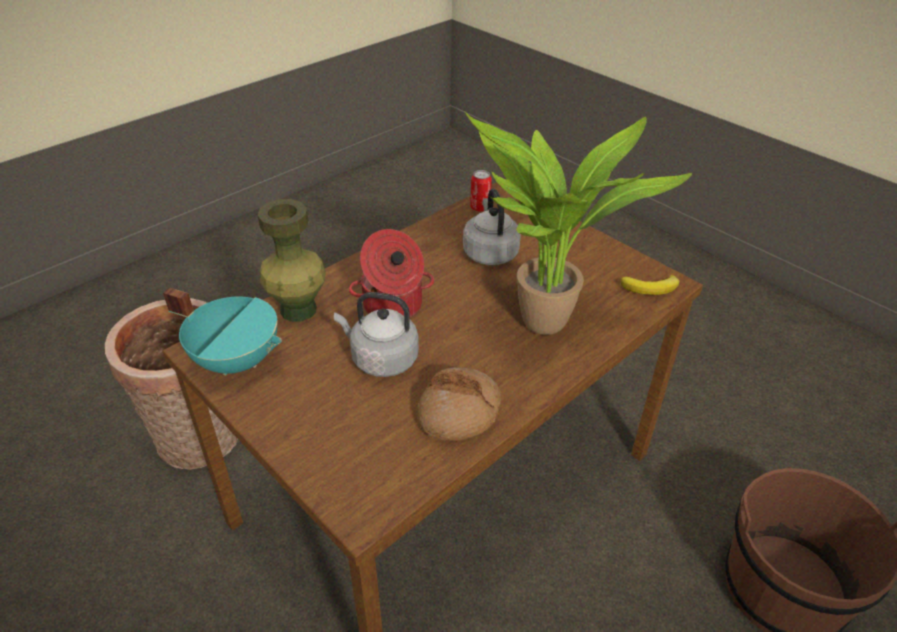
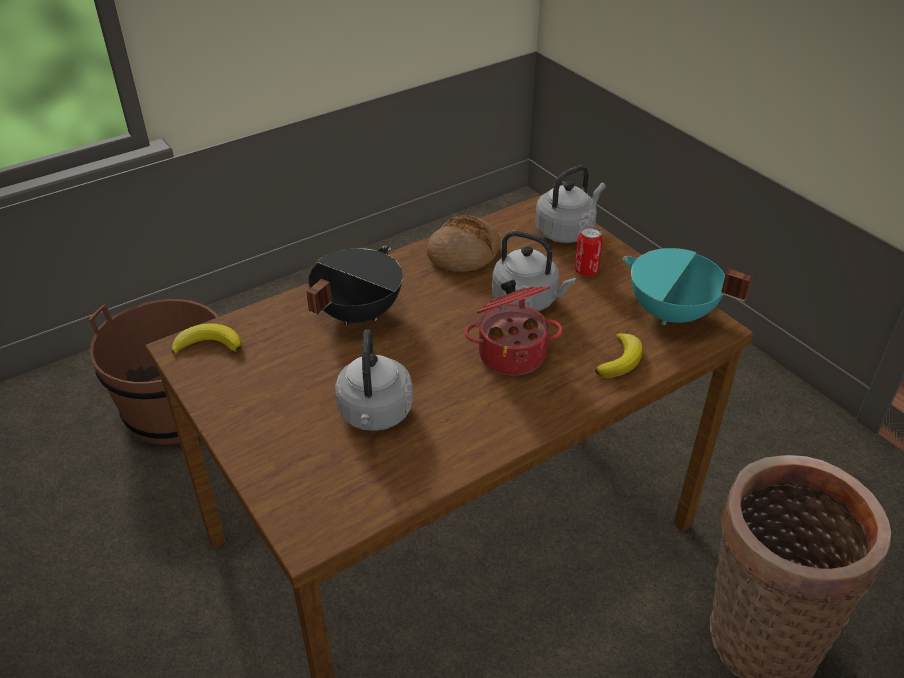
camera: 170 degrees left, 0 degrees up
green vase [258,199,326,322] -> banana [595,333,642,378]
potted plant [465,112,692,335] -> black cooking pot [306,246,403,325]
can [470,170,492,212] -> can moved to [575,226,603,276]
none -> grey kettle [535,165,606,243]

